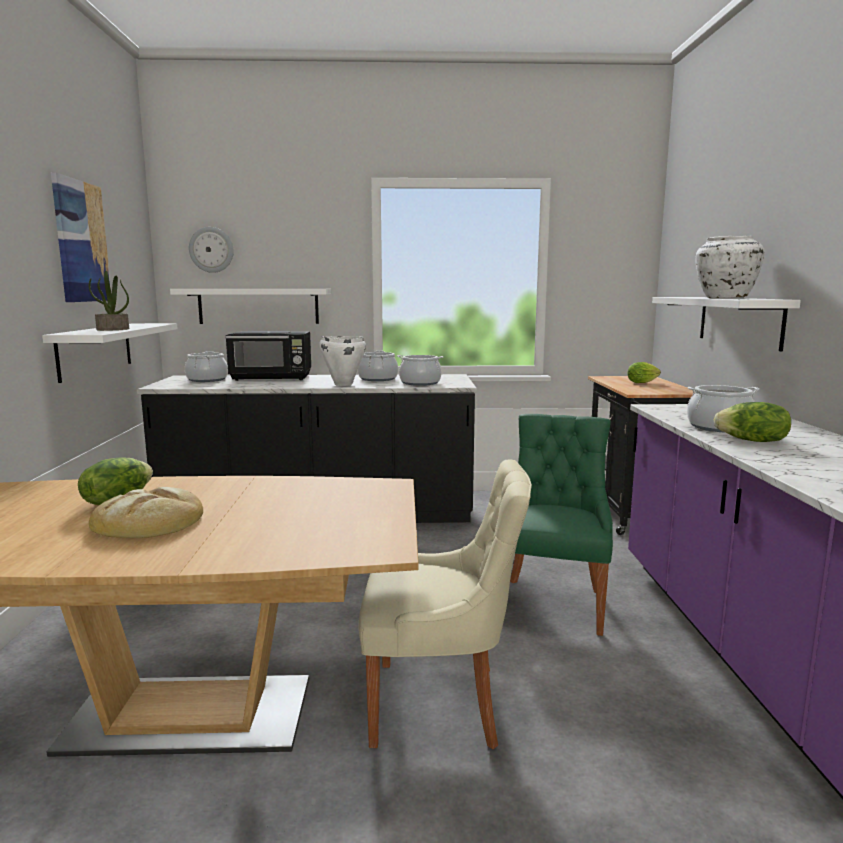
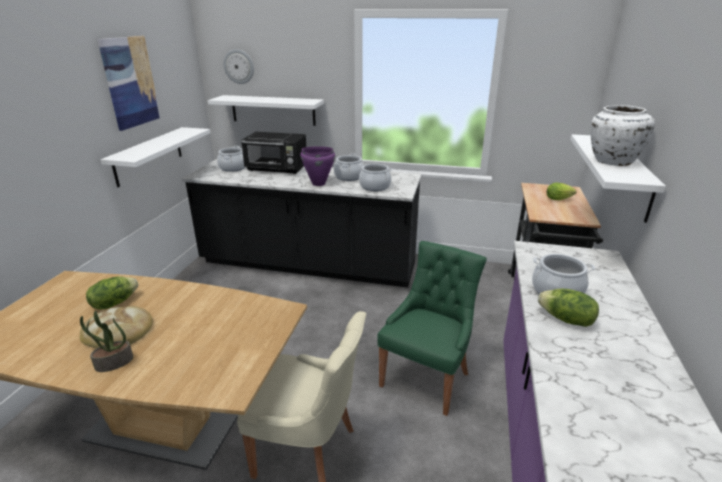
camera: 15 degrees right, 15 degrees up
potted plant [89,271,129,331] -> potted plant moved to [80,310,133,372]
white cooking pot [319,336,366,386] -> purple cooking pot [300,147,335,186]

